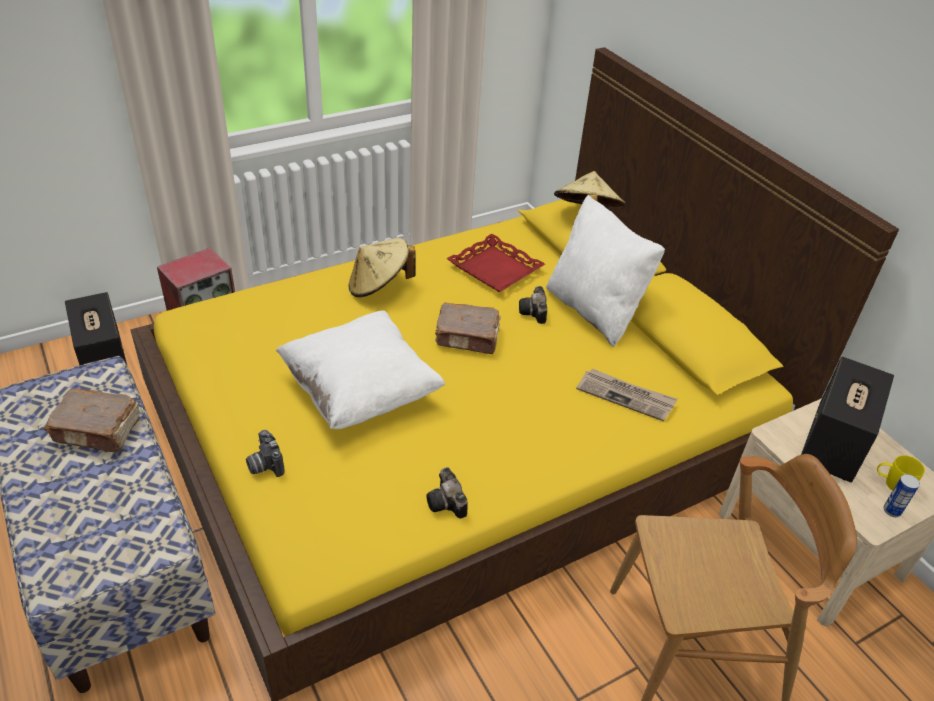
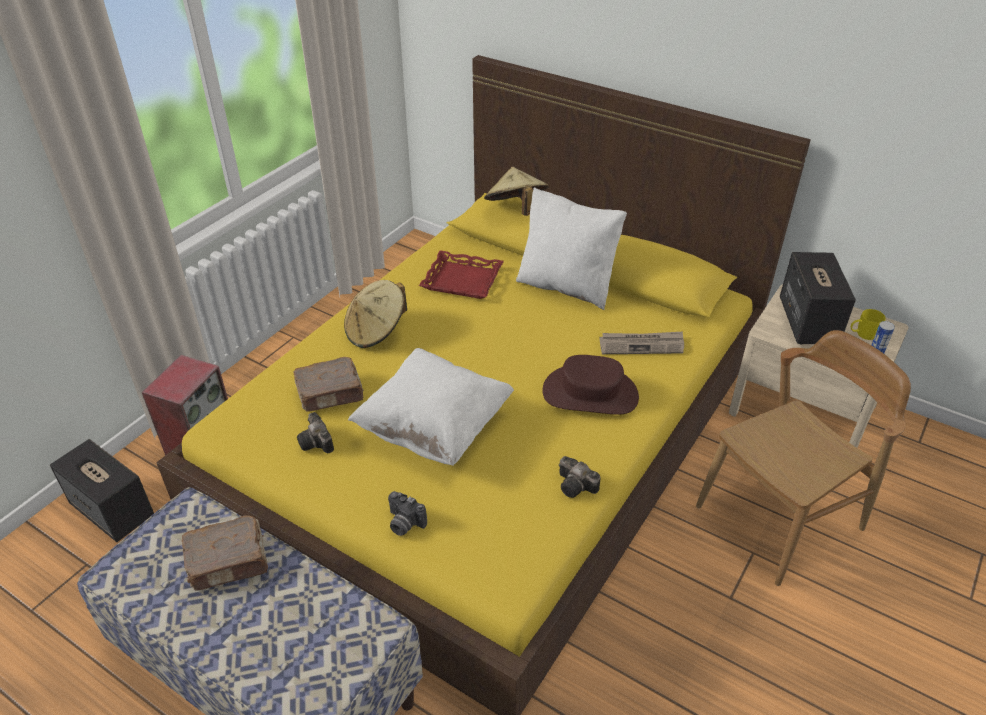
camera: 25 degrees left, 0 degrees up
brown book [435,303,501,354] -> brown book moved to [293,357,364,412]
camera [519,286,547,324] -> camera moved to [297,412,334,453]
none -> brown hat [542,355,639,415]

